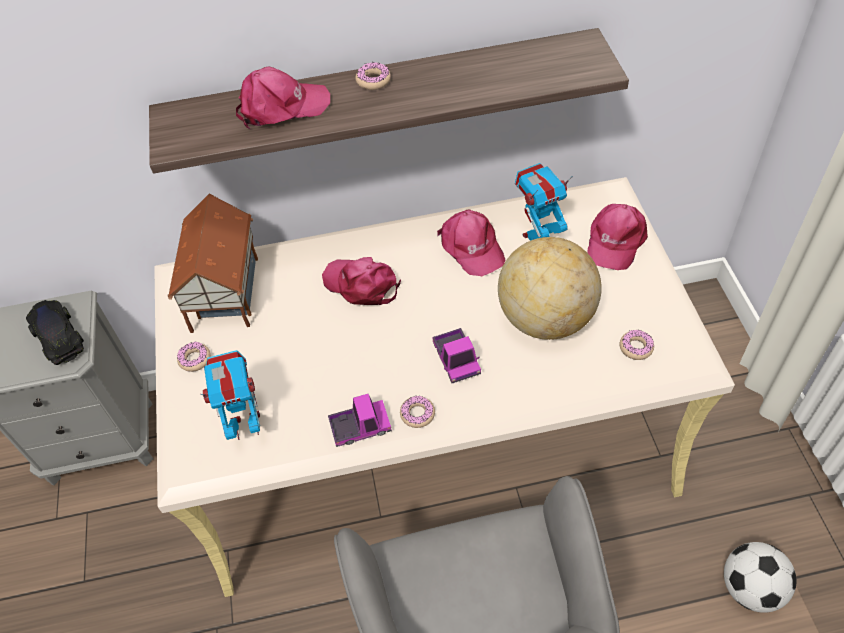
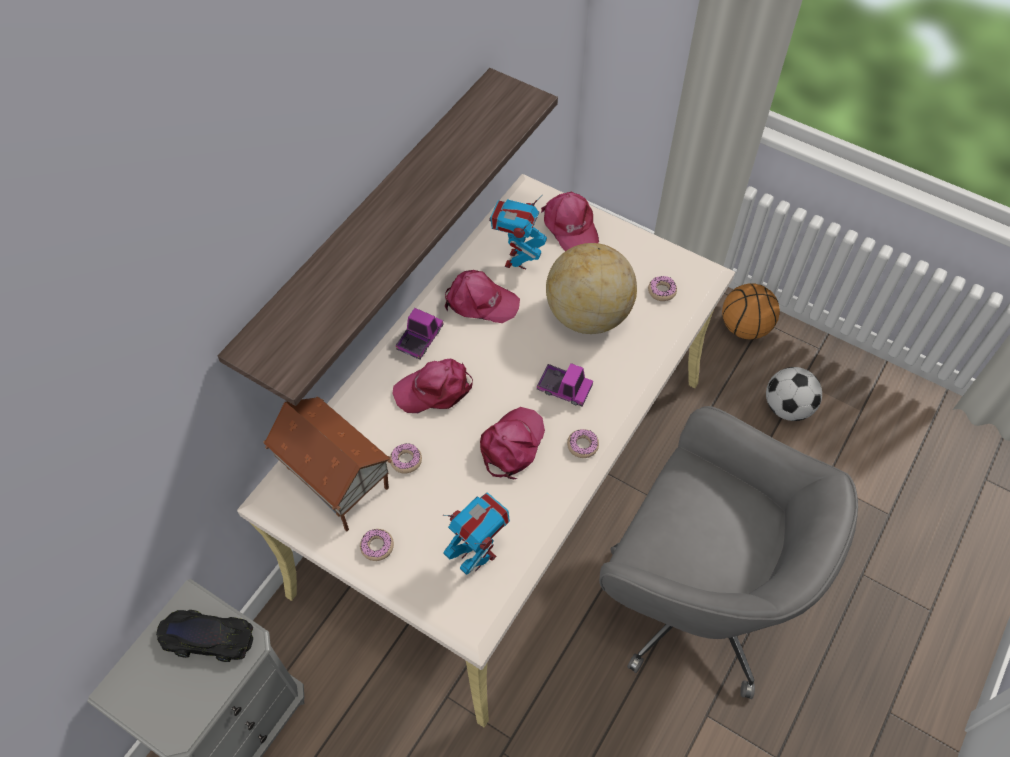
camera: 50 degrees left, 5 degrees up
toy robot [200,350,260,440] -> toy robot turned 105 degrees clockwise [443,492,510,575]
pink cap [236,66,330,129] -> pink cap moved to [480,407,545,479]
toy truck [328,394,392,447] -> toy truck moved to [396,308,444,360]
donut [355,62,391,90] -> donut moved to [390,443,422,474]
none -> basketball [722,283,780,339]

